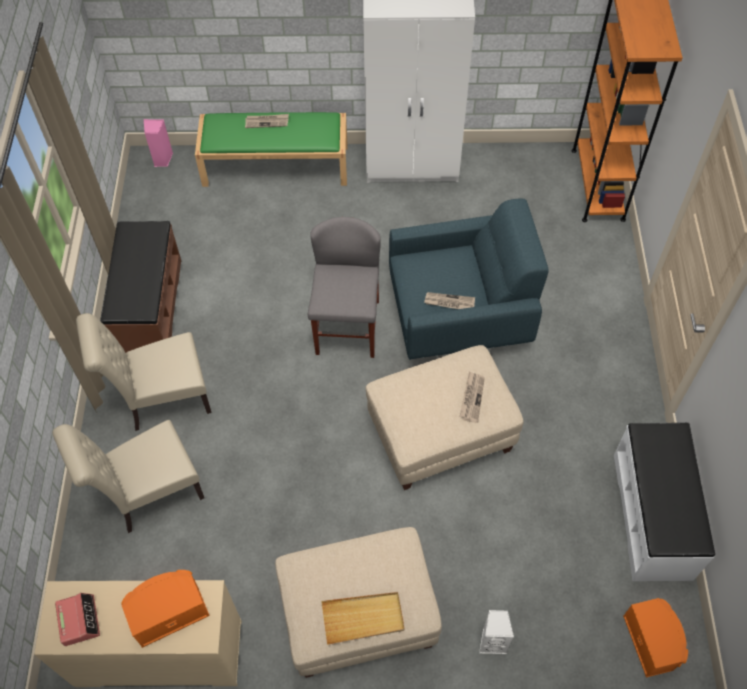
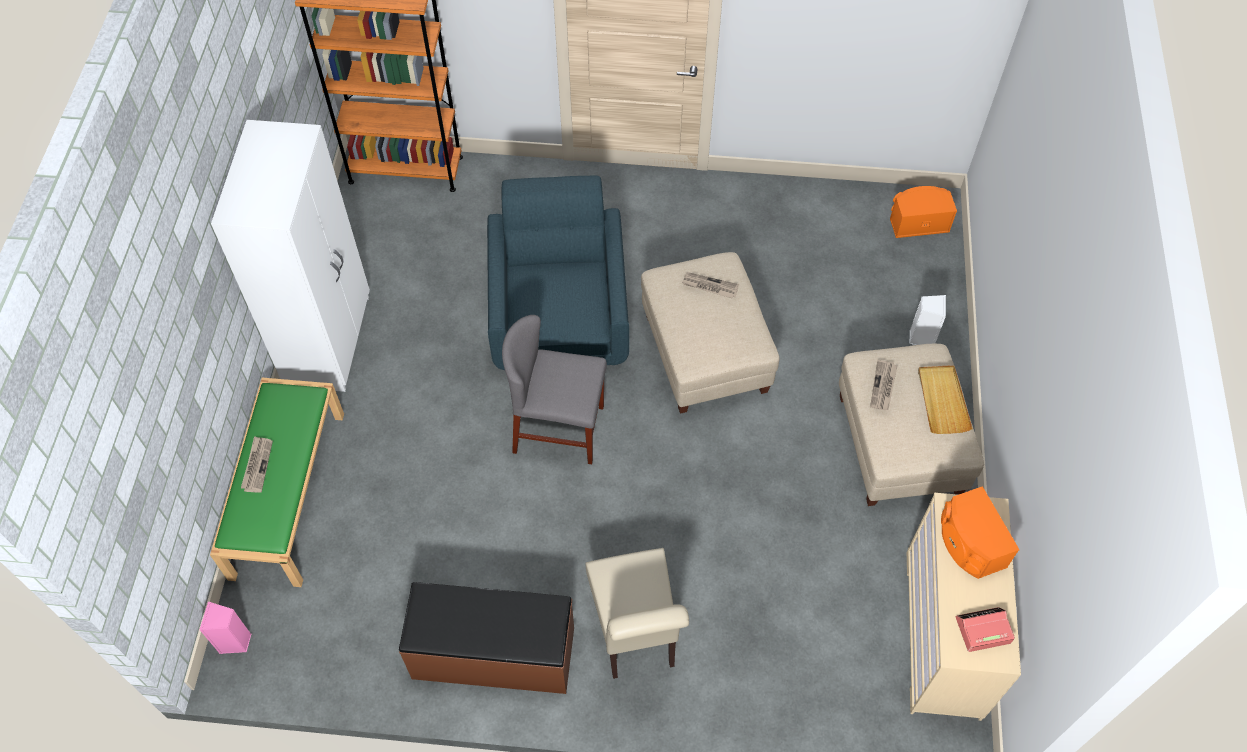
camera: 85 degrees left, 0 degrees up
beige chair [52,420,204,533] -> none
newspaper [424,292,475,309] -> newspaper moved to [870,360,898,410]
white bench [614,423,715,581] -> none

